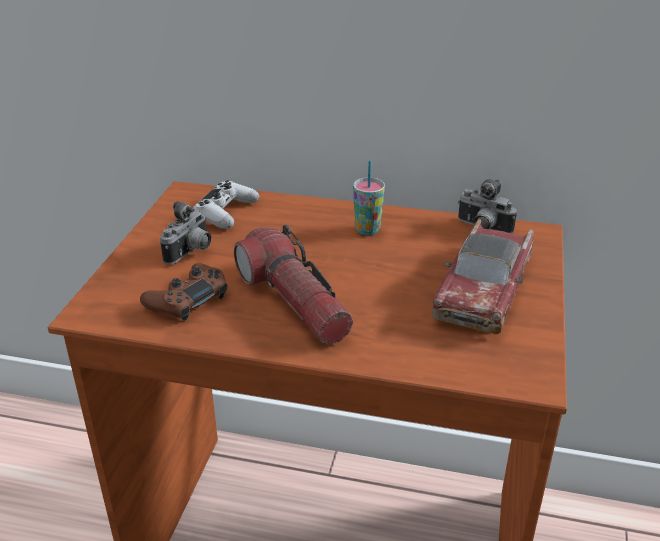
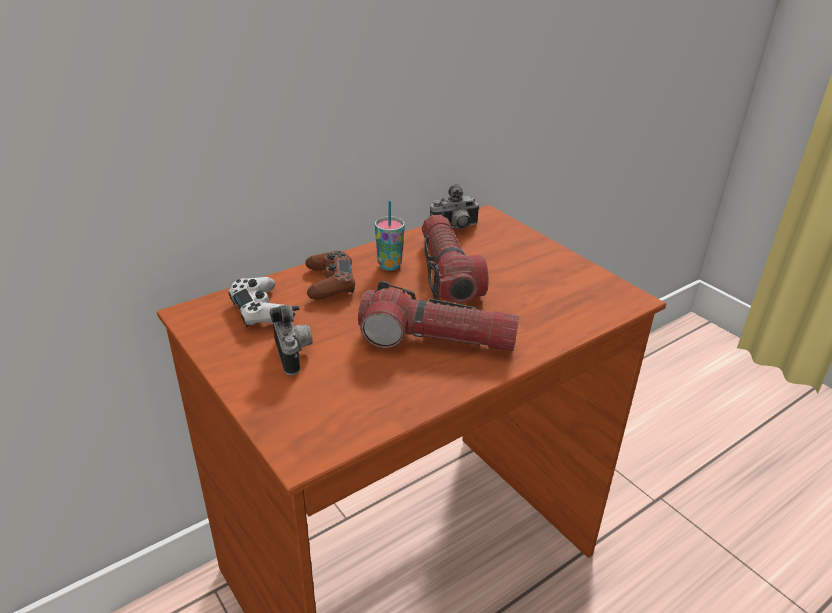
camera: 50 degrees left, 0 degrees up
brown game controller [140,263,227,321] -> brown game controller moved to [305,250,355,300]
toy car [432,219,534,334] -> none
none -> flashlight [422,214,489,303]

